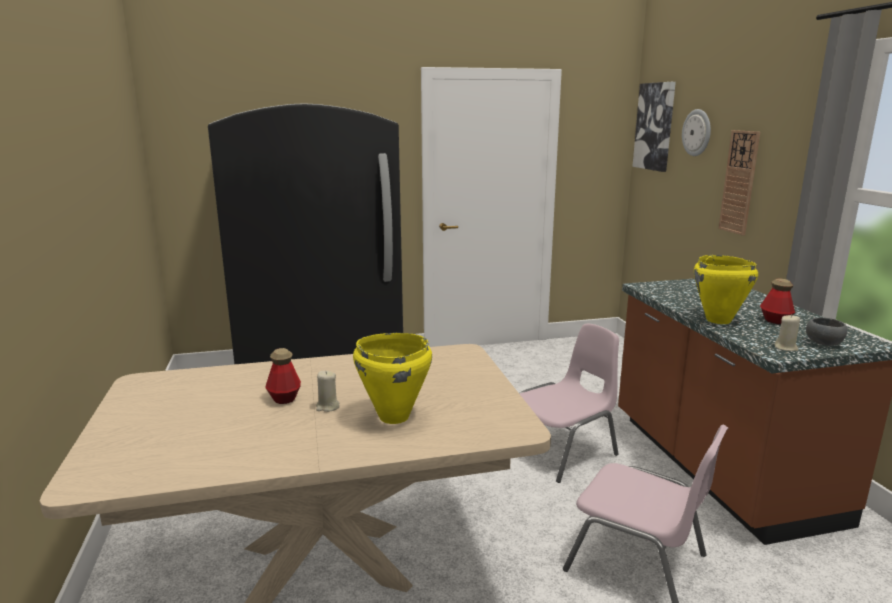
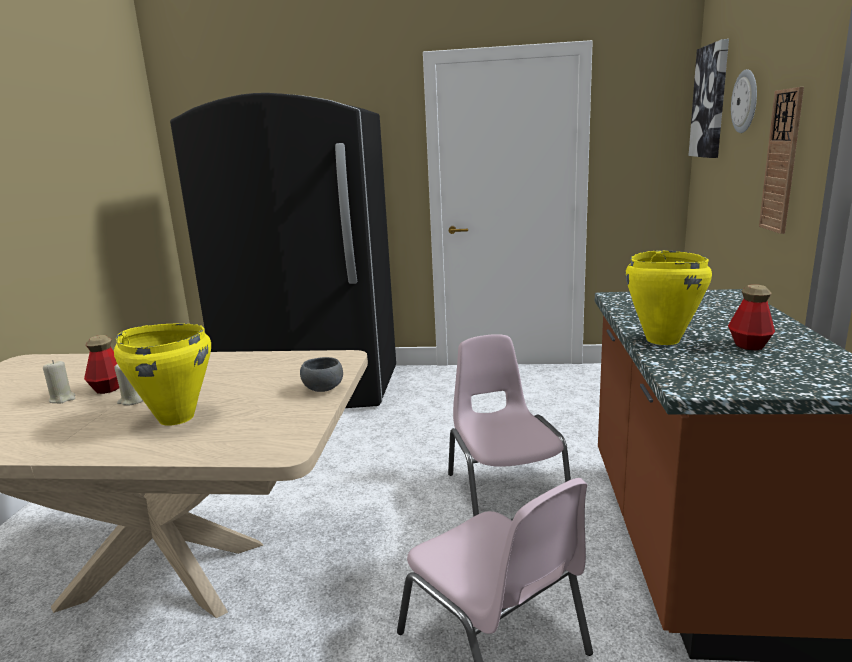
camera: 20 degrees right, 0 degrees up
pink chair [519,324,619,483] -> pink chair turned 90 degrees counterclockwise [448,334,571,517]
beige candle [774,315,800,351] -> beige candle moved to [43,360,75,404]
grey bowl [806,318,847,346] -> grey bowl moved to [300,357,343,392]

